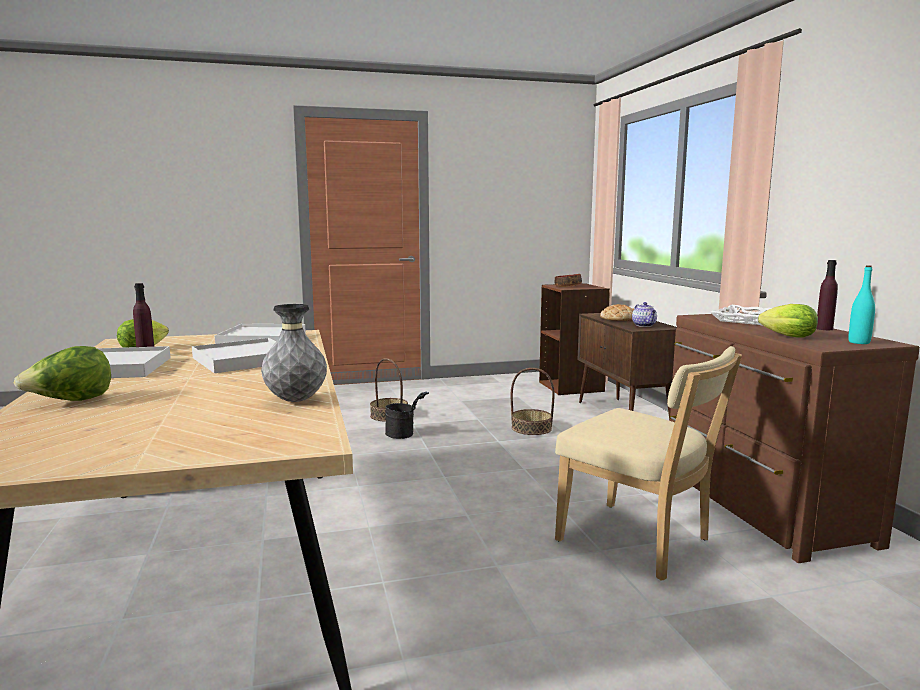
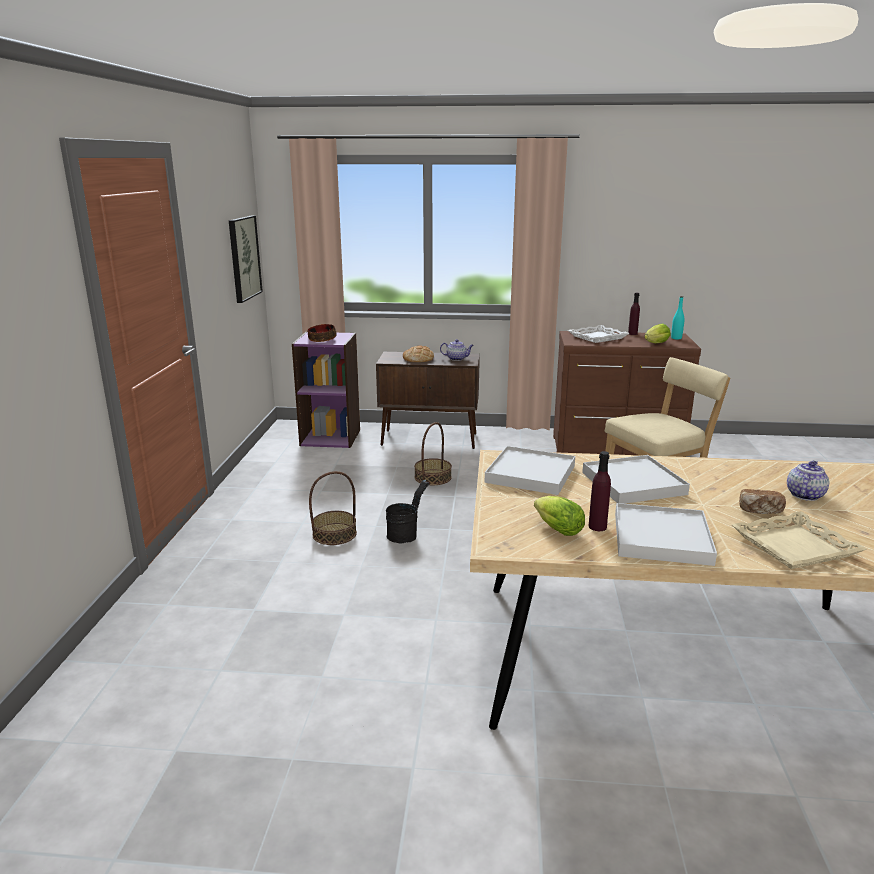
camera: 70 degrees left, 10 degrees up
lettuce [14,346,111,401] -> beige tray [732,511,867,569]
grey vase [261,304,327,402] -> none
brown bookcase [539,283,610,395] -> purple bookcase [292,332,360,448]
none -> picture [229,216,263,303]
none -> bread [739,489,786,514]
none -> teapot [787,461,829,501]

